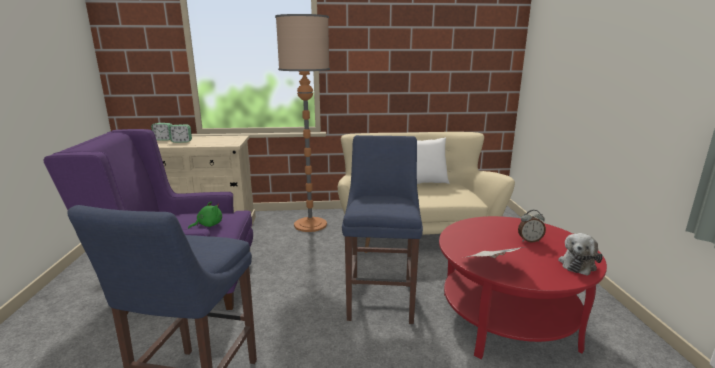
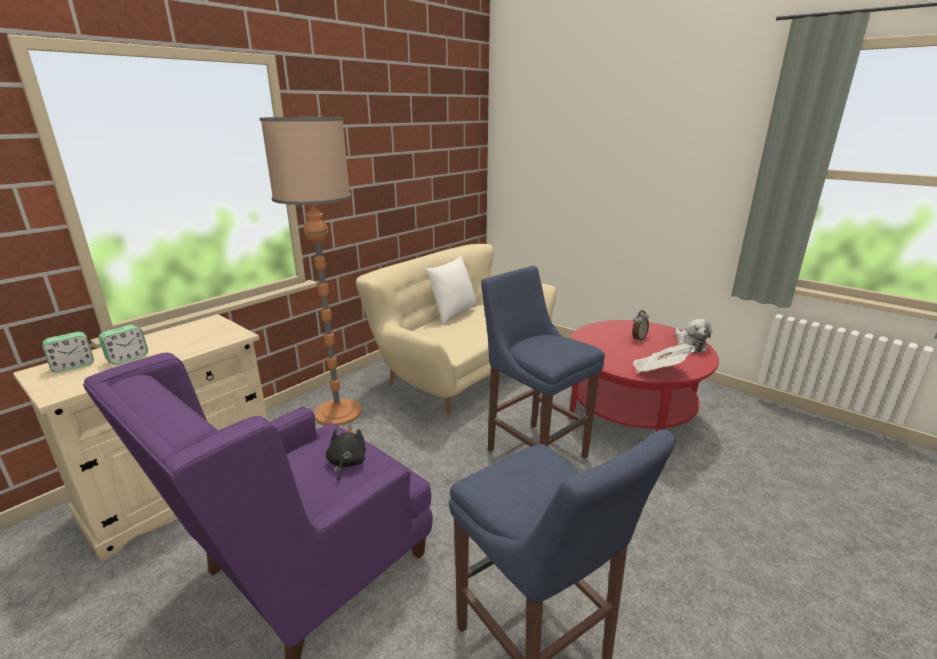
camera: 45 degrees left, 5 degrees up
green plush toy [188,201,222,229] -> black plush toy [326,426,366,481]

